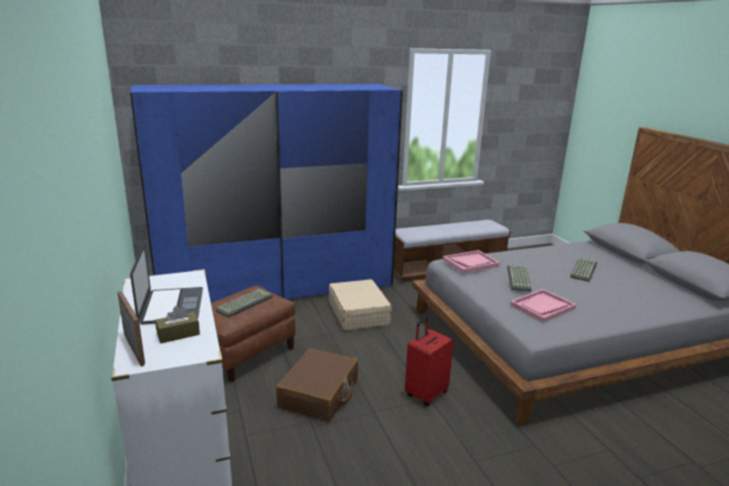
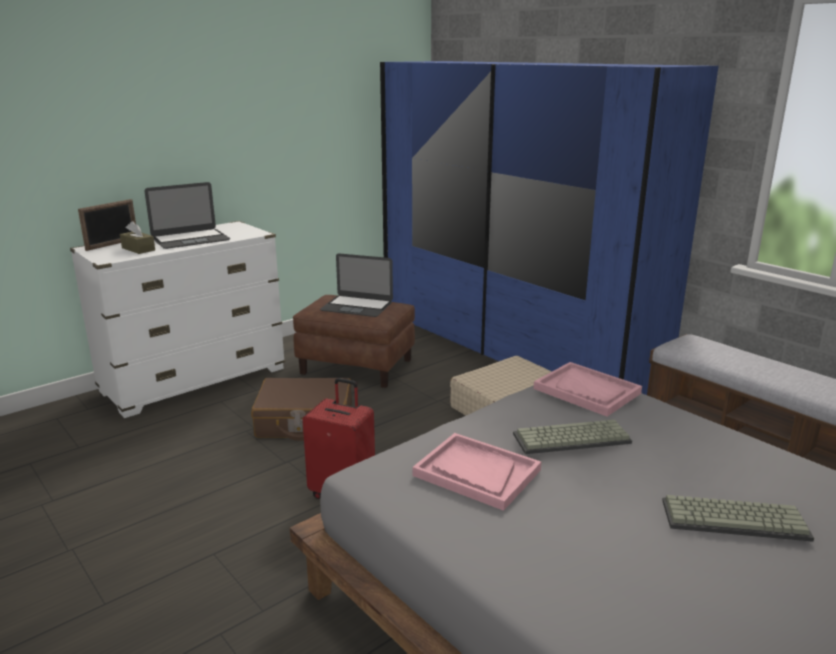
camera: 70 degrees right, 0 degrees up
keyboard [215,289,273,318] -> laptop [320,253,393,317]

